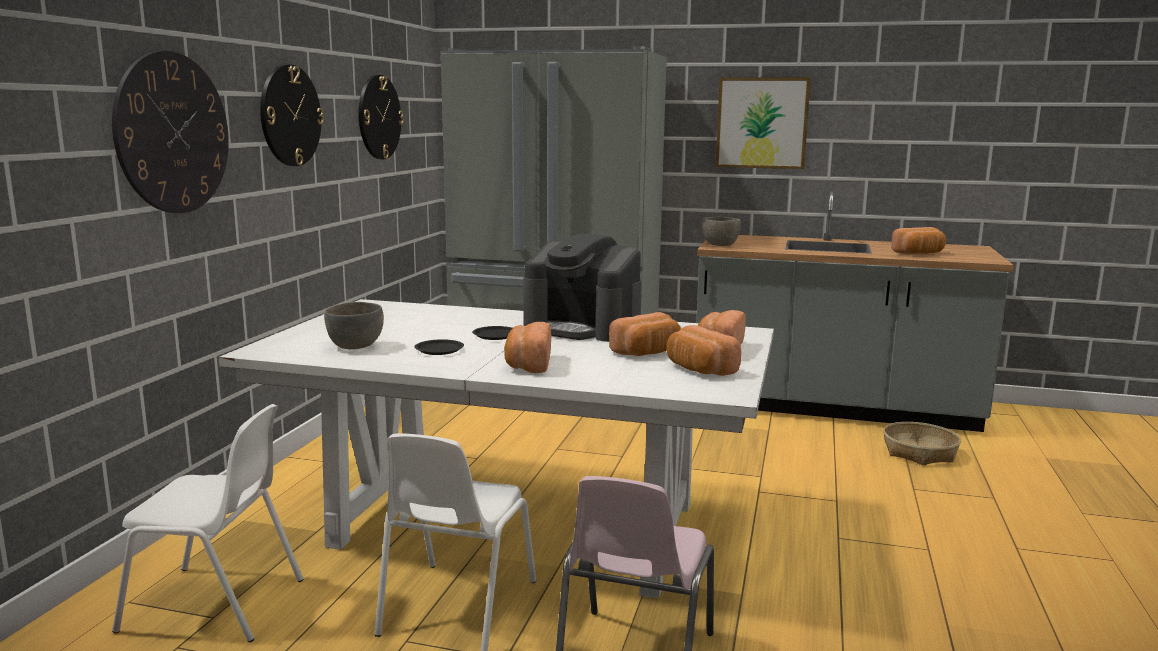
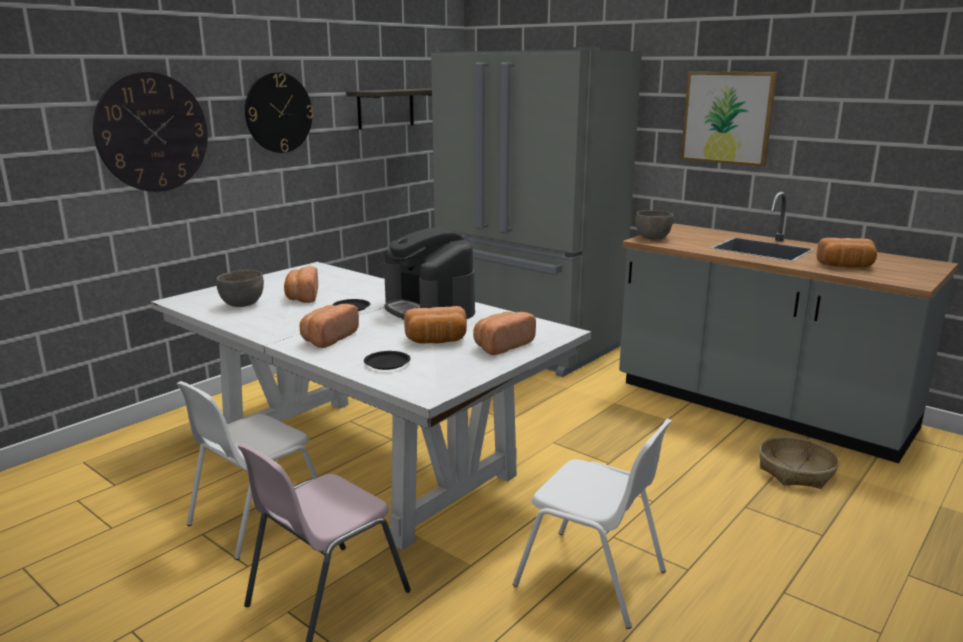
camera: 25 degrees right, 5 degrees up
white chair [112,404,304,642] -> white chair moved to [513,419,672,629]
wall clock [359,75,404,159] -> shelf [346,89,432,130]
black plate [414,339,464,355] -> black plate moved to [364,351,411,370]
bread [667,325,741,376] -> bread moved to [284,266,318,303]

